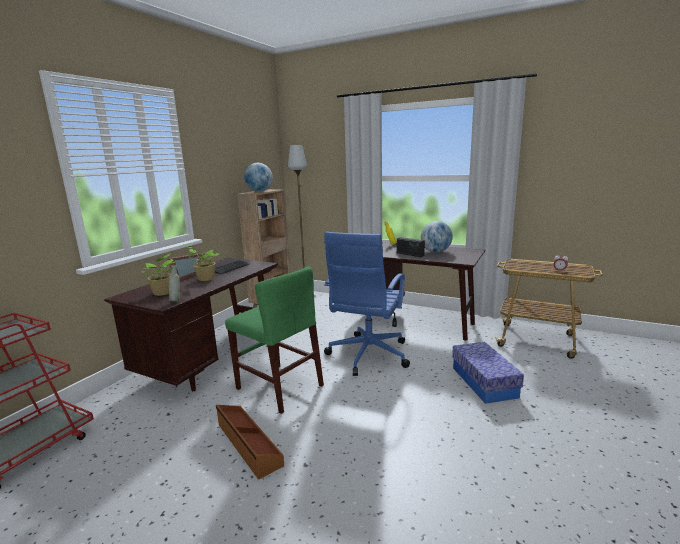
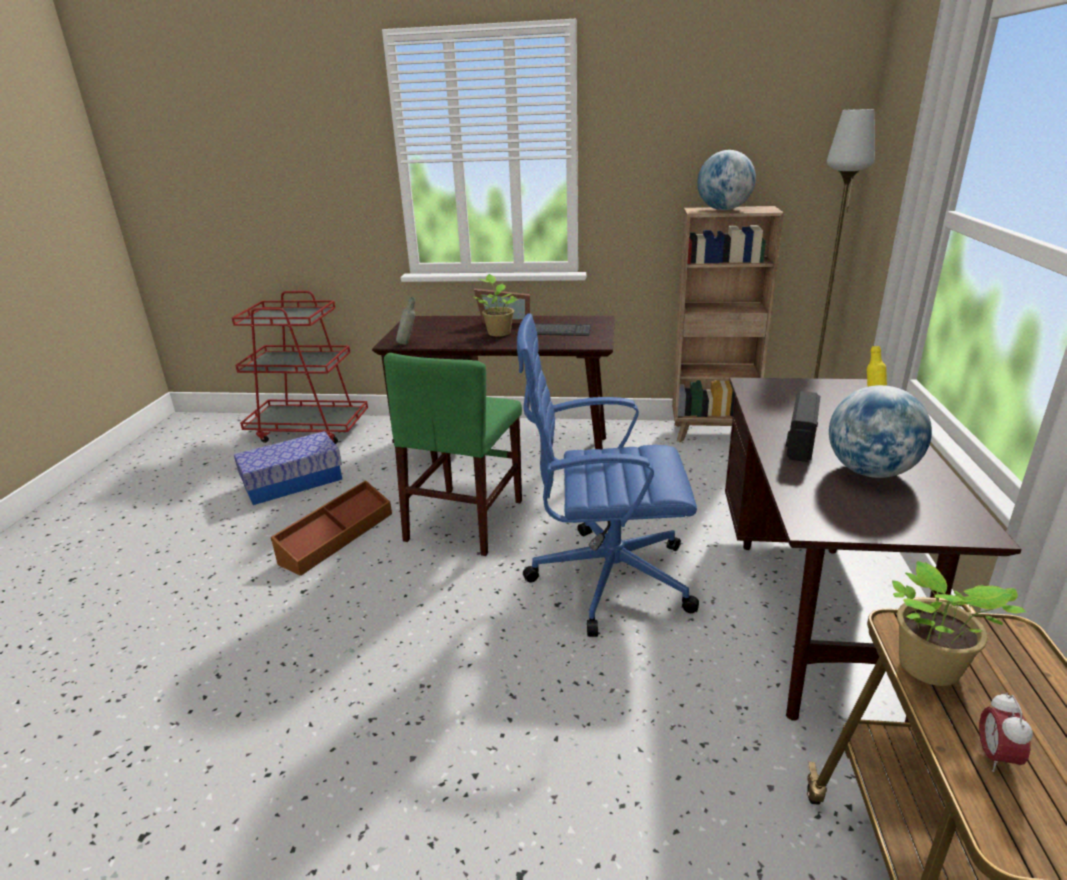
camera: 70 degrees right, 10 degrees up
potted plant [141,253,176,296] -> potted plant moved to [892,561,1026,686]
storage box [452,342,524,404] -> storage box moved to [234,431,342,505]

